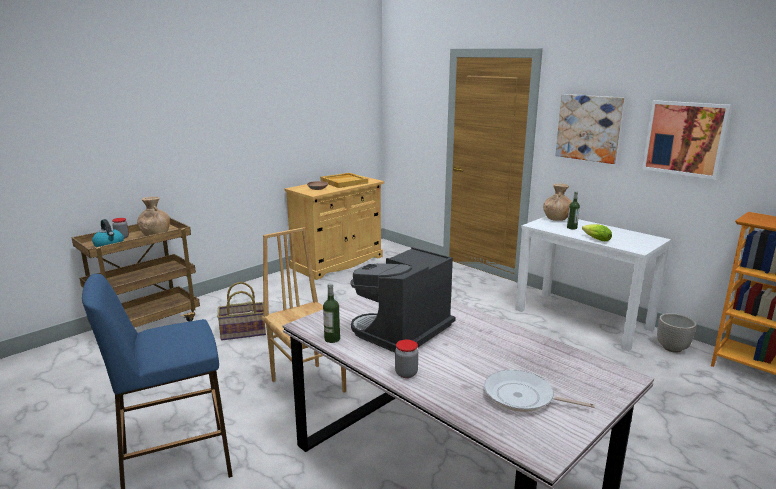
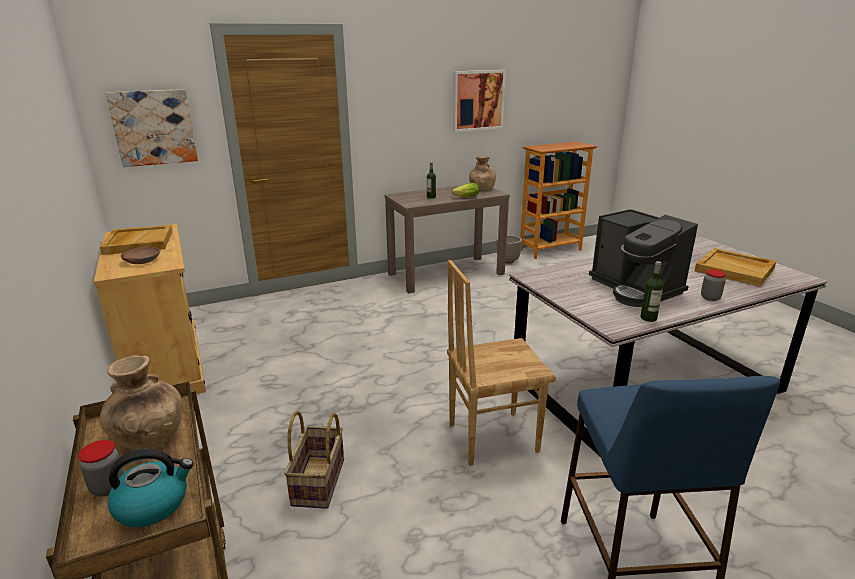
camera: 70 degrees left, 5 degrees up
frying pan [484,370,595,412] -> beige tray [695,248,776,287]
white console table [515,216,671,351] -> brown console table [385,185,510,293]
brown vase [543,183,572,221] -> brown vase moved to [469,155,496,190]
picture [555,94,624,164] -> picture moved to [106,89,198,167]

